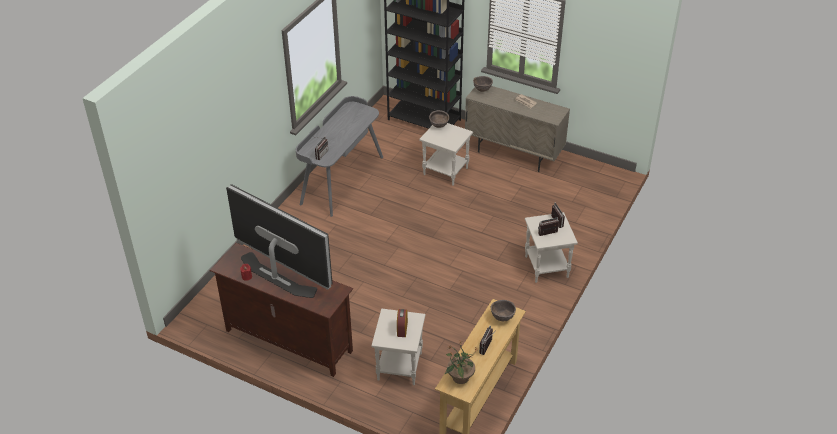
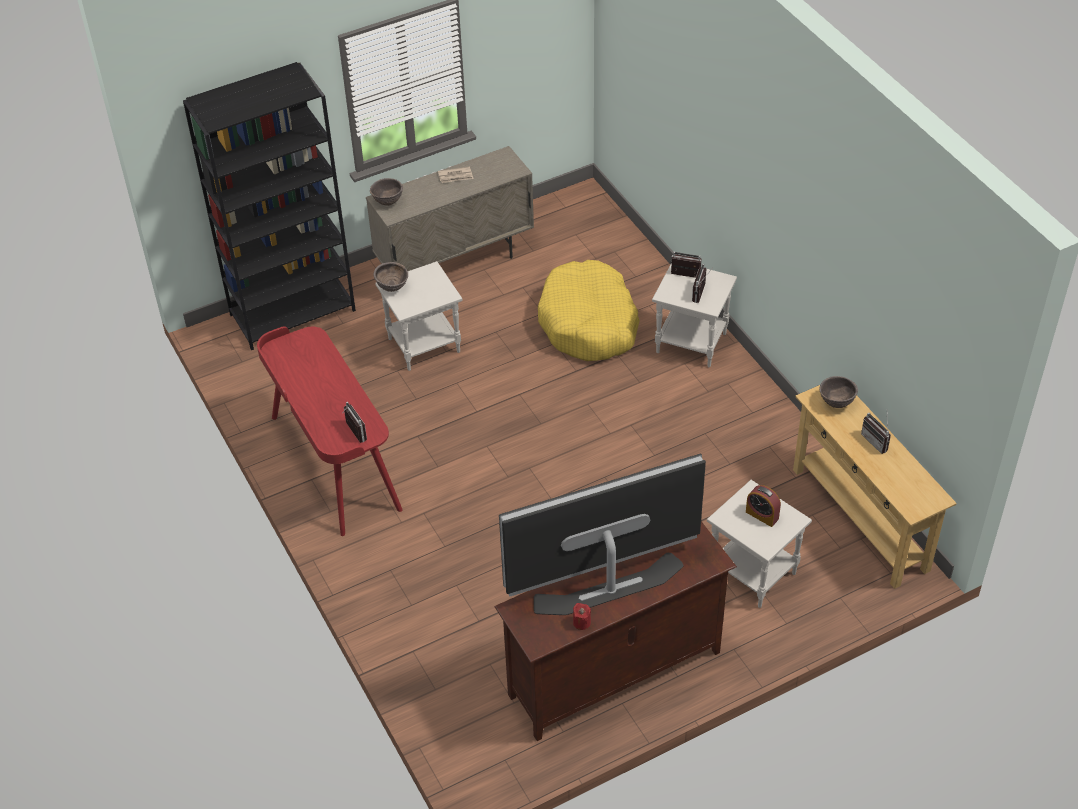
camera: 55 degrees left, 5 degrees up
grey desk [296,96,383,217] -> red desk [257,326,403,536]
potted plant [444,340,477,384] -> none
none -> yellow dog bed [538,260,640,361]

